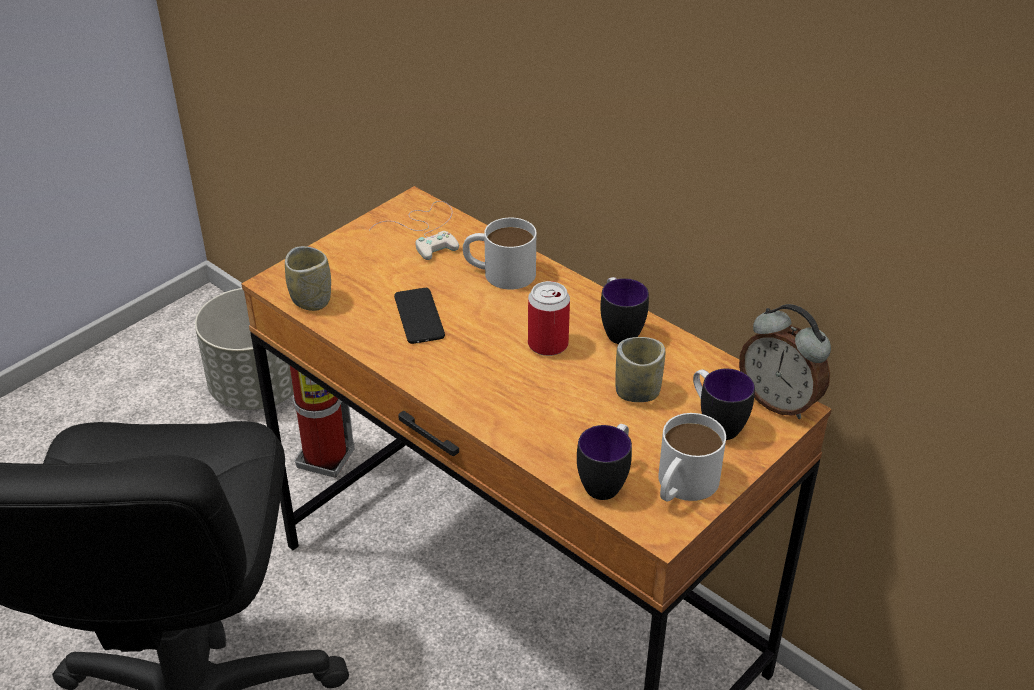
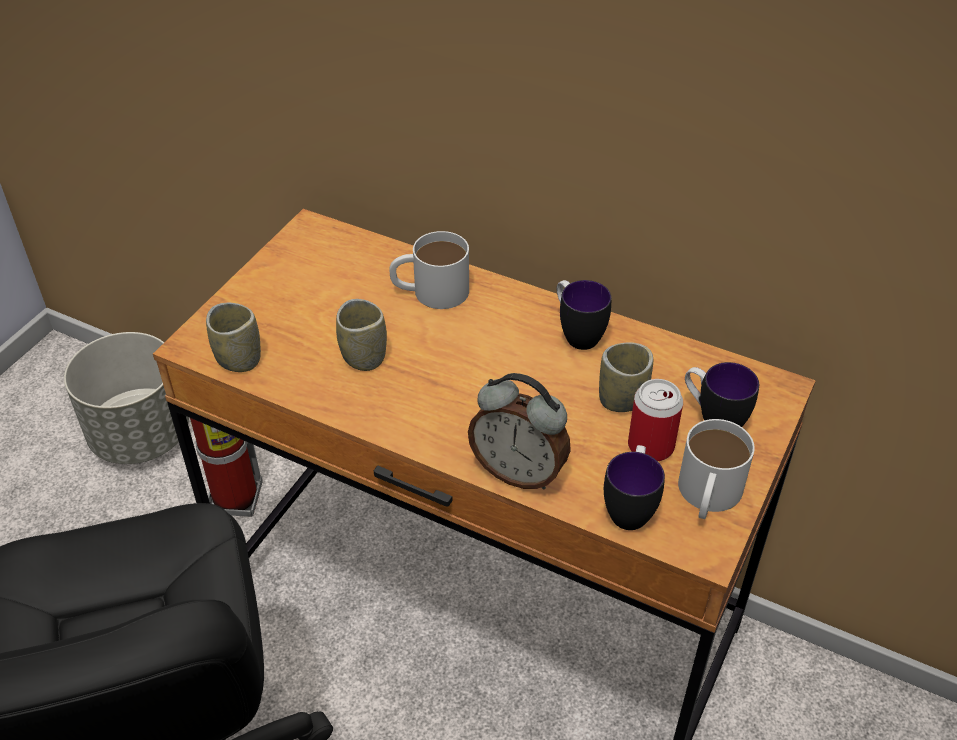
camera: 15 degrees left, 5 degrees up
white game controller [369,201,459,260] -> none
phone [394,288,445,344] -> cup [336,299,387,371]
can [528,281,570,356] -> can moved to [628,379,683,461]
alarm clock [739,304,831,419] -> alarm clock moved to [468,373,571,489]

